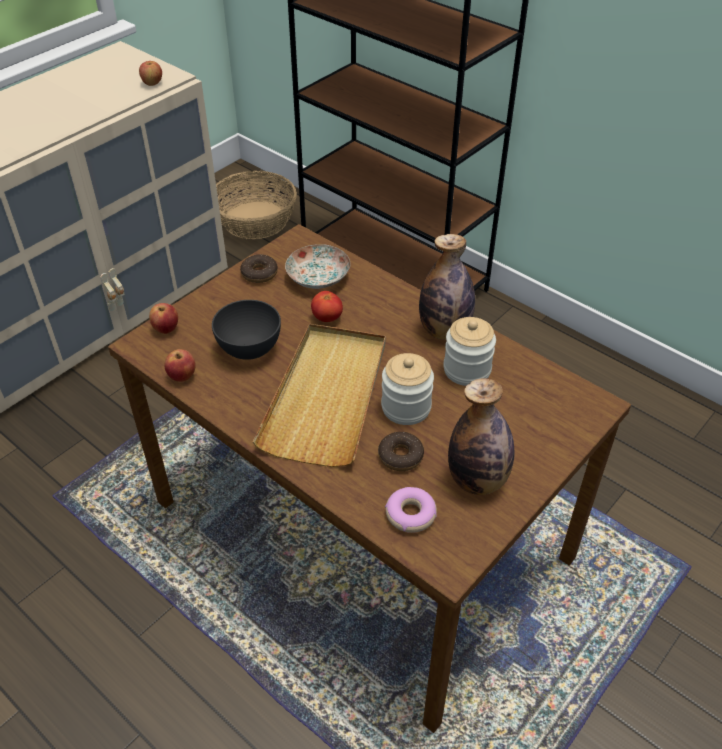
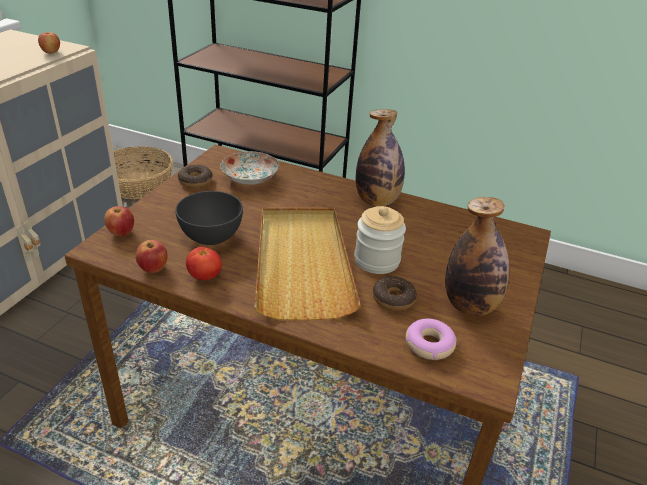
camera: 20 degrees left, 10 degrees down
tomato [311,291,343,322] -> tomato moved to [186,247,222,280]
jar [443,317,496,386] -> none

